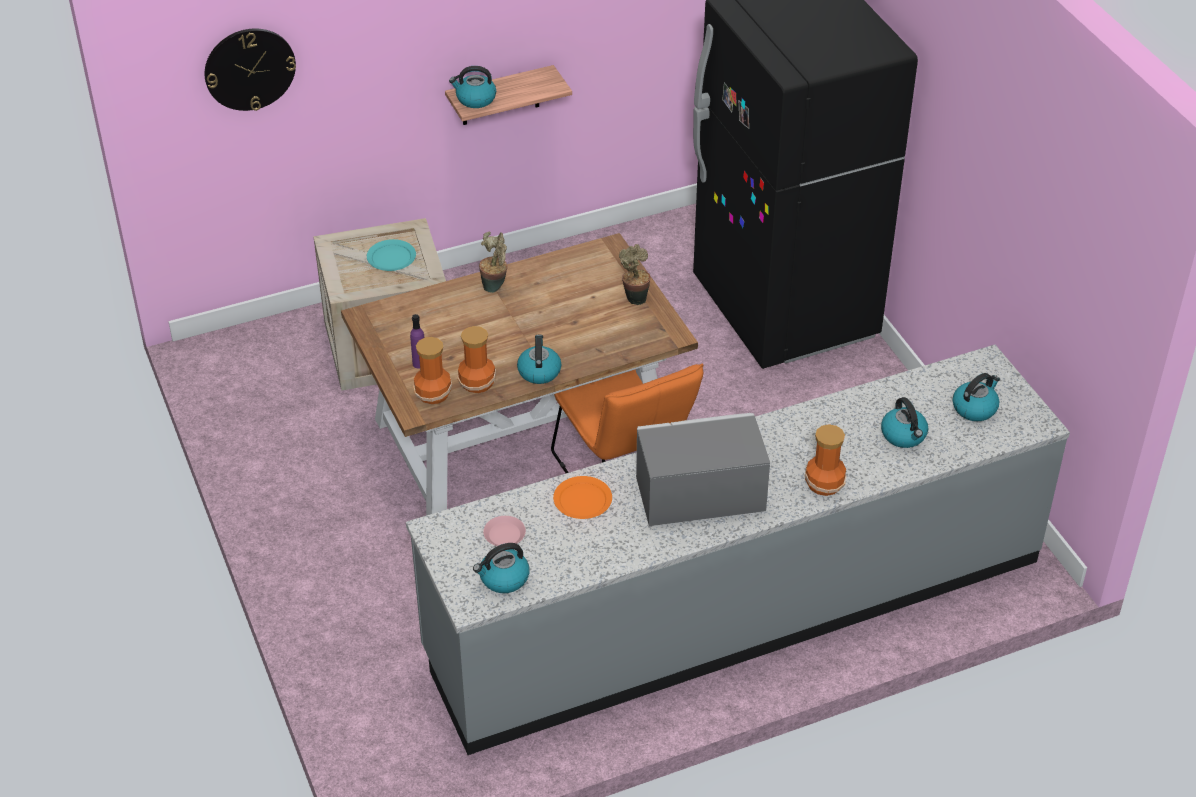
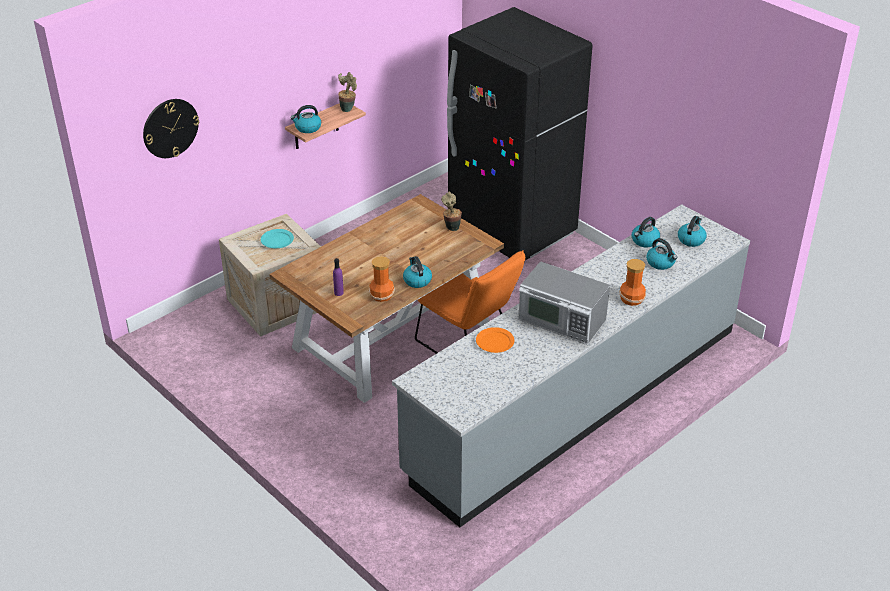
camera: 20 degrees left, 5 degrees down
vase [413,337,453,404] -> none
kettle [473,543,530,593] -> kettle moved to [632,217,660,248]
potted plant [479,232,508,293] -> potted plant moved to [338,72,357,112]
pink plate [483,516,526,546] -> none
microwave [636,413,770,526] -> microwave turned 120 degrees counterclockwise [518,261,610,344]

